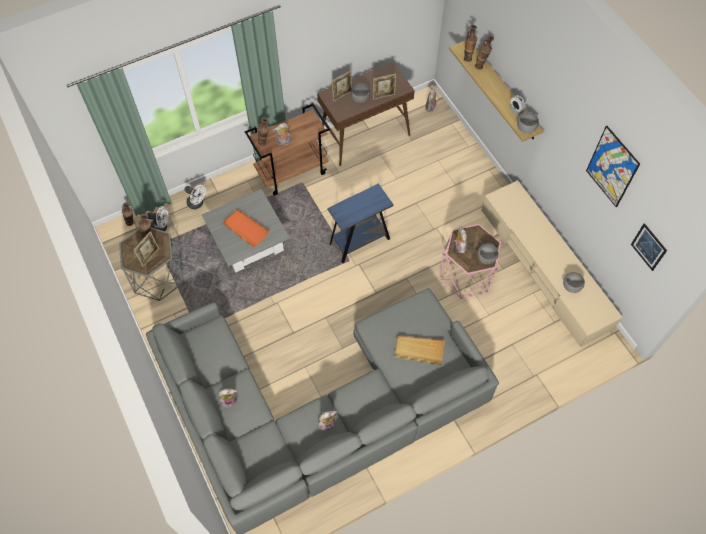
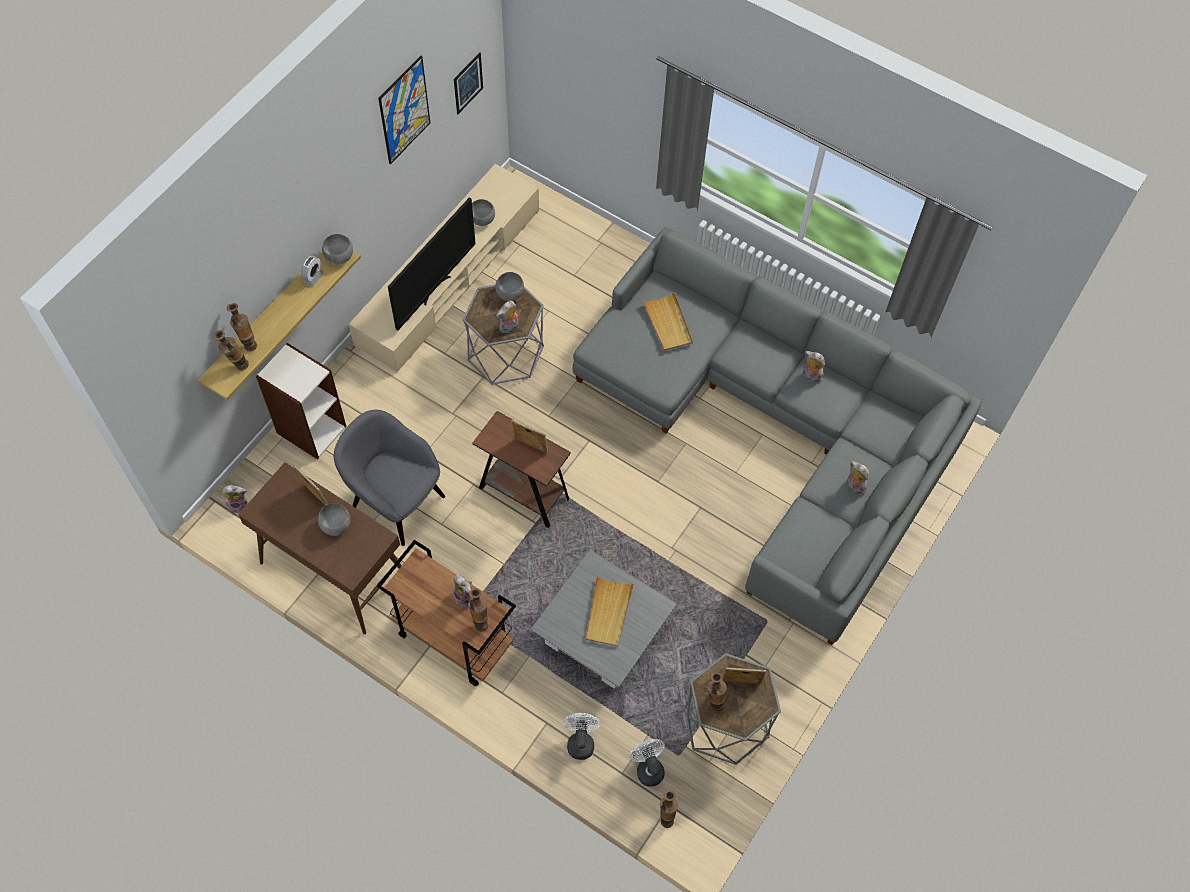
camera: 120 degrees left, 0 degrees up
orange tray [223,209,269,247] -> beige tray [585,576,634,647]
blue side table [327,183,394,263] -> brown side table [472,411,571,528]
picture frame [332,70,352,101] -> picture frame moved to [511,420,548,454]
pink side table [441,224,501,299] -> grey side table [463,284,544,385]
none -> bookcase [256,343,347,460]
none -> grey armchair [334,410,445,546]
none -> television [388,198,476,330]

